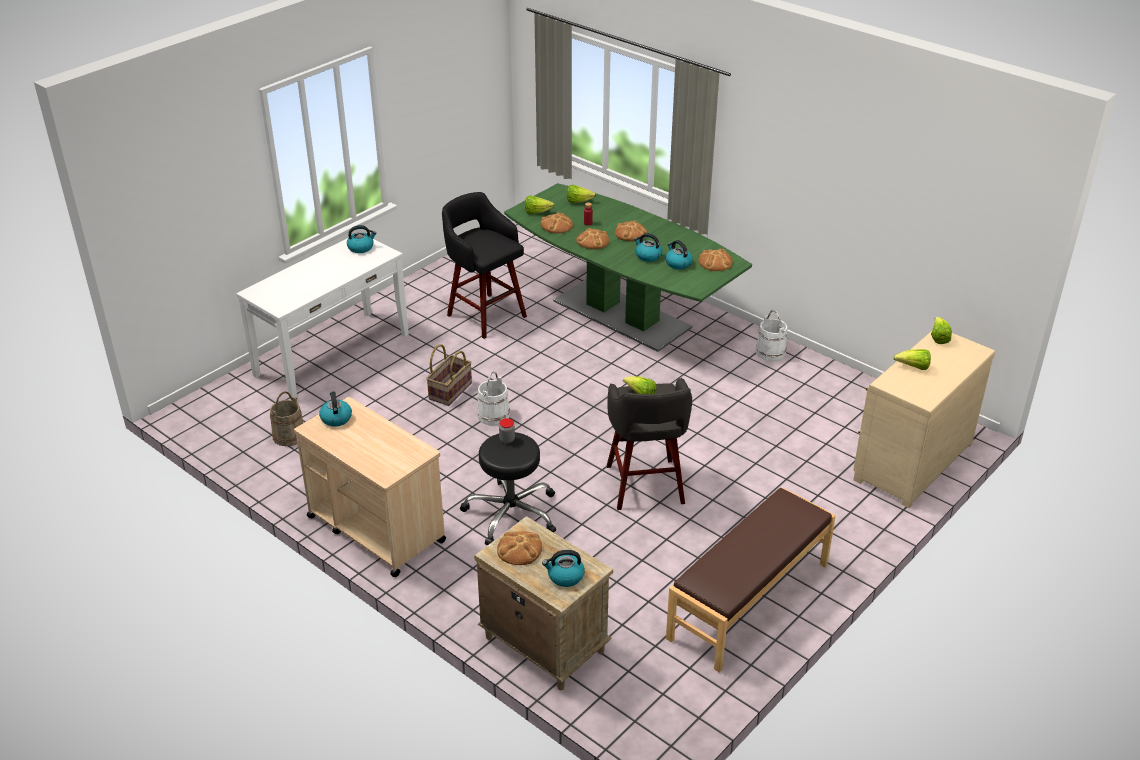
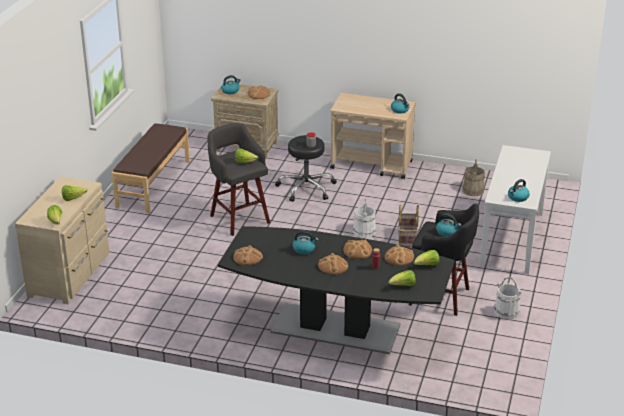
camera: 155 degrees right, 5 degrees down
green dining table [504,183,752,352] -> black dining table [218,226,455,354]
kettle [666,240,692,269] -> kettle moved to [436,213,461,237]
white bucket [756,310,787,361] -> white bucket moved to [494,277,522,320]

